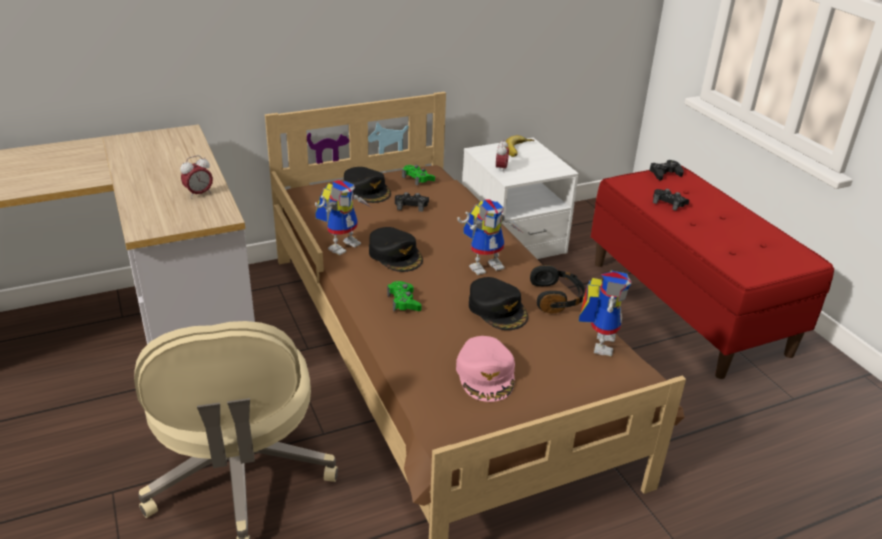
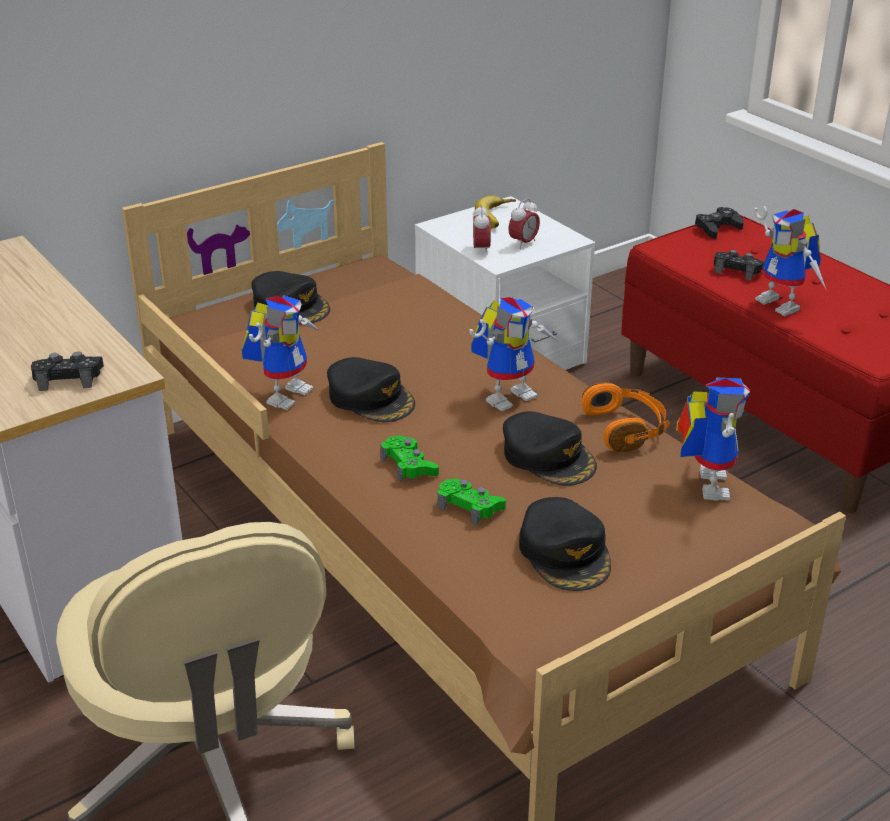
camera: 10 degrees left, 0 degrees up
alarm clock [180,155,213,199] -> alarm clock moved to [508,198,540,249]
black game controller [395,192,429,212] -> black game controller moved to [31,352,104,391]
green game controller [402,165,435,186] -> green game controller moved to [437,479,506,526]
pink cap [456,336,515,402] -> black cap [519,497,611,591]
black headphones [530,265,584,313] -> orange headphones [582,382,669,452]
none -> toy robot [754,206,827,316]

